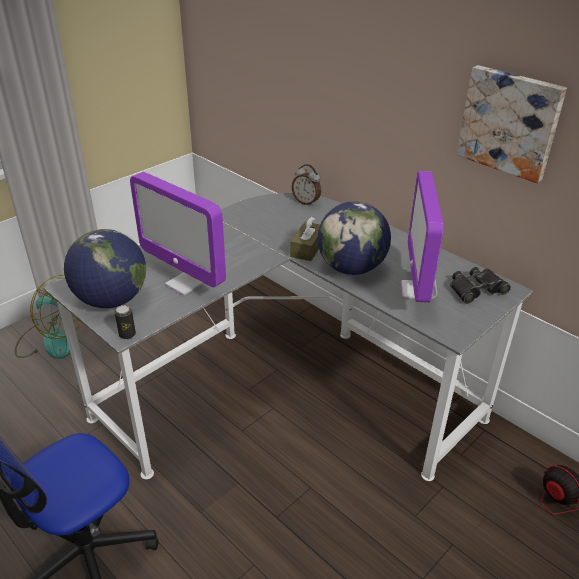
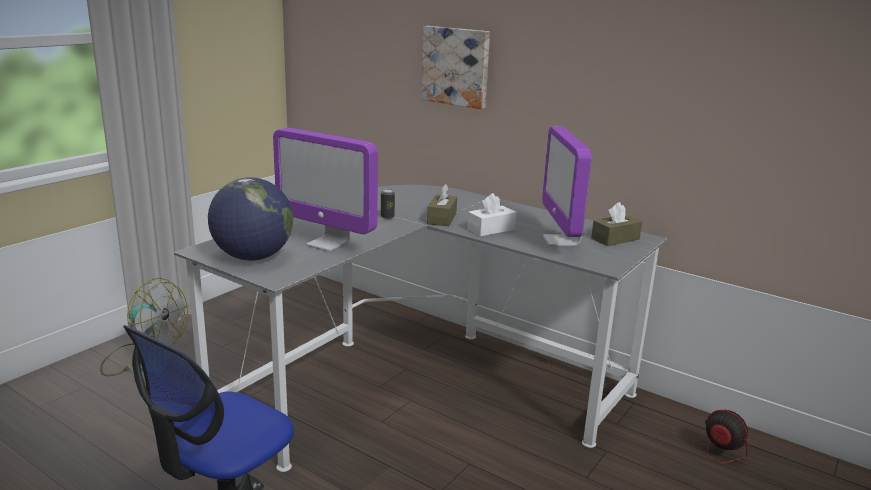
camera: 10 degrees left, 15 degrees down
can [115,305,136,339] -> can moved to [381,189,395,219]
alarm clock [292,164,321,206] -> none
globe [318,201,391,275] -> white tissue box [467,193,517,237]
black binoculars [450,267,511,304] -> brown tissue box [591,202,642,246]
picture [457,65,567,183] -> picture moved to [421,26,490,109]

